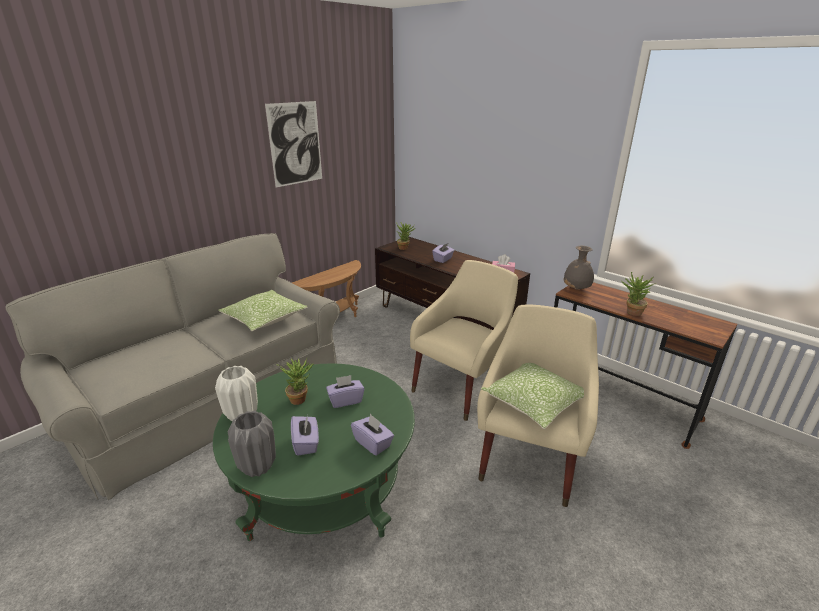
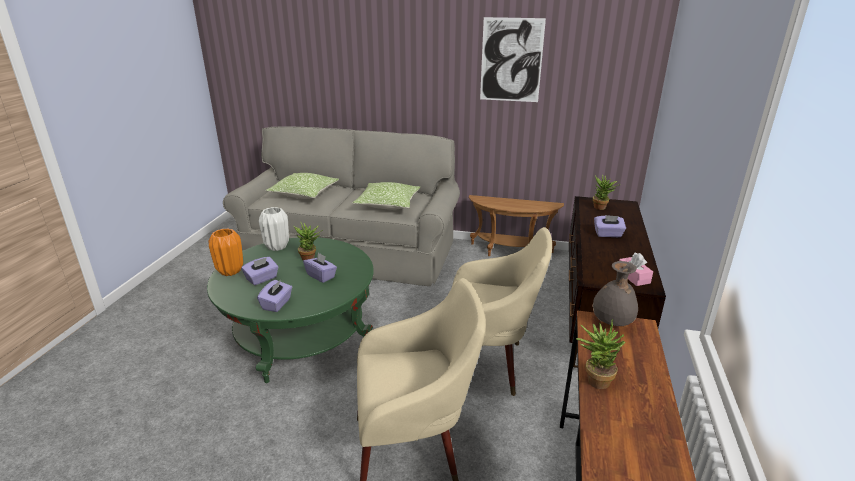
camera: 60 degrees right, 0 degrees up
grey vase [228,411,276,477] -> orange vase [208,228,243,276]
pillow [481,363,584,429] -> pillow moved to [266,173,339,199]

